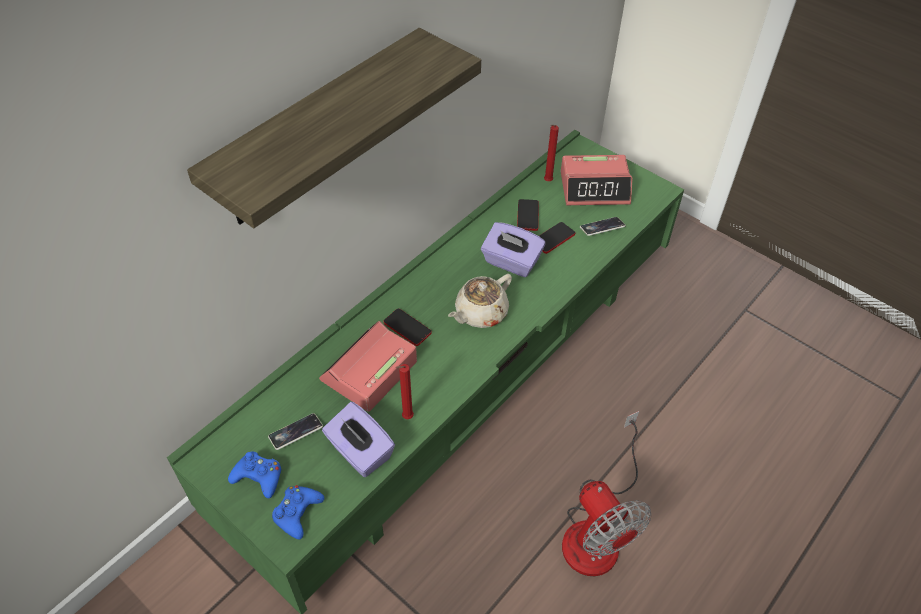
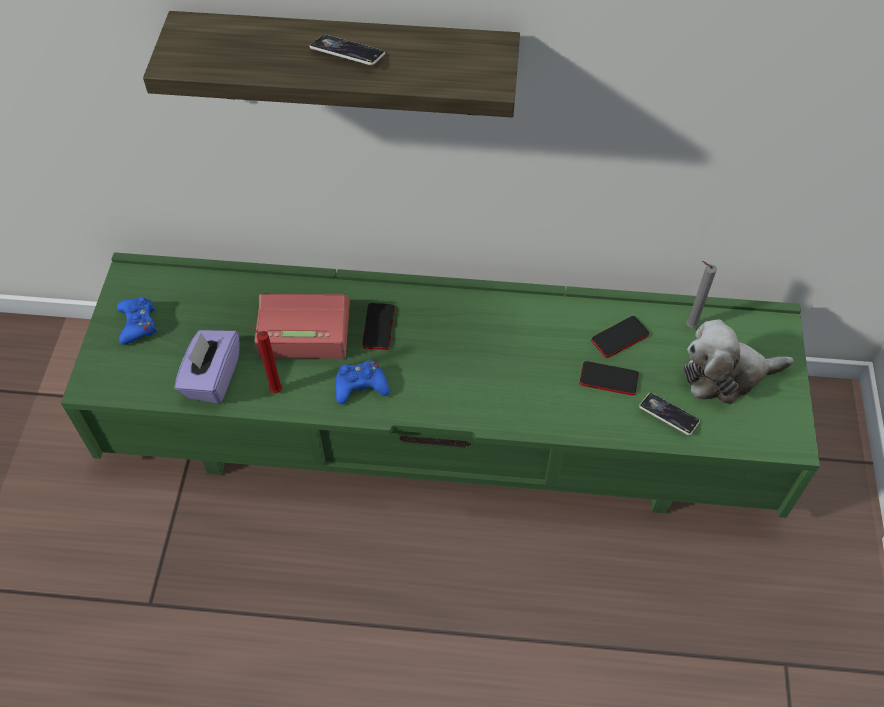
camera: 55 degrees right, 5 degrees up
phone [268,413,323,450] -> phone moved to [309,34,385,65]
blue game controller [272,485,324,539] -> blue game controller moved to [335,360,389,404]
beige teapot [448,274,512,328] -> none
purple tissue box [481,222,546,277] -> none
red candle [544,125,559,181] -> grey candle [686,261,717,328]
alarm clock [561,155,632,205] -> plush toy [684,319,793,404]
fan [562,411,651,576] -> none

